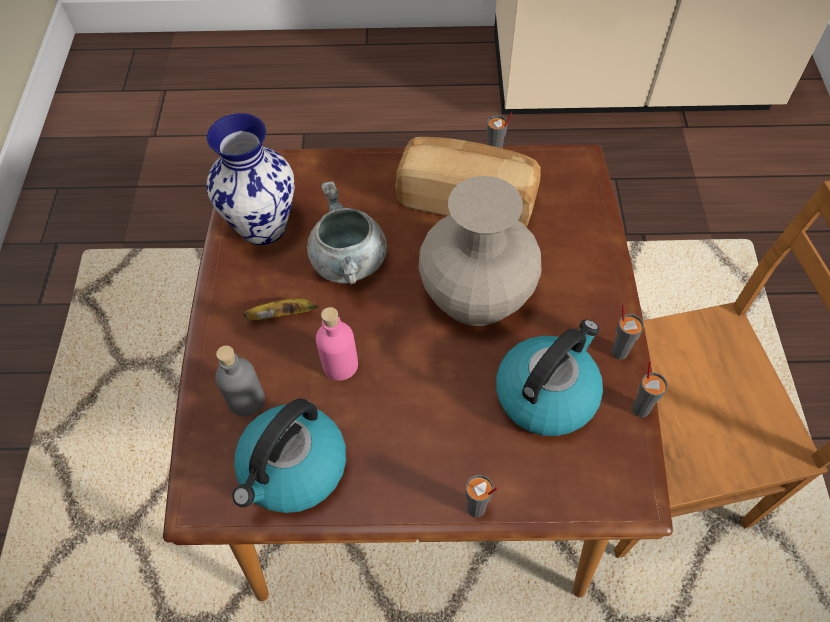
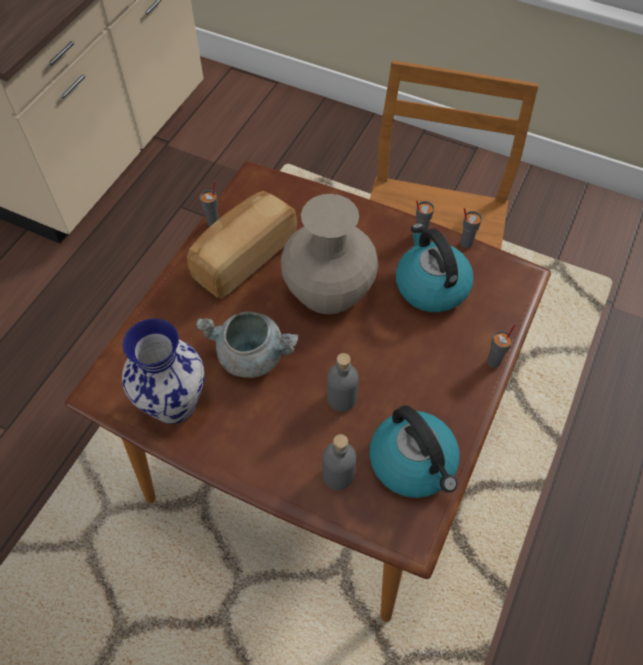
camera: 65 degrees left, 0 degrees up
banana [244,298,319,320] -> none
pink bottle [316,307,358,381] -> grey bottle [327,353,359,412]

